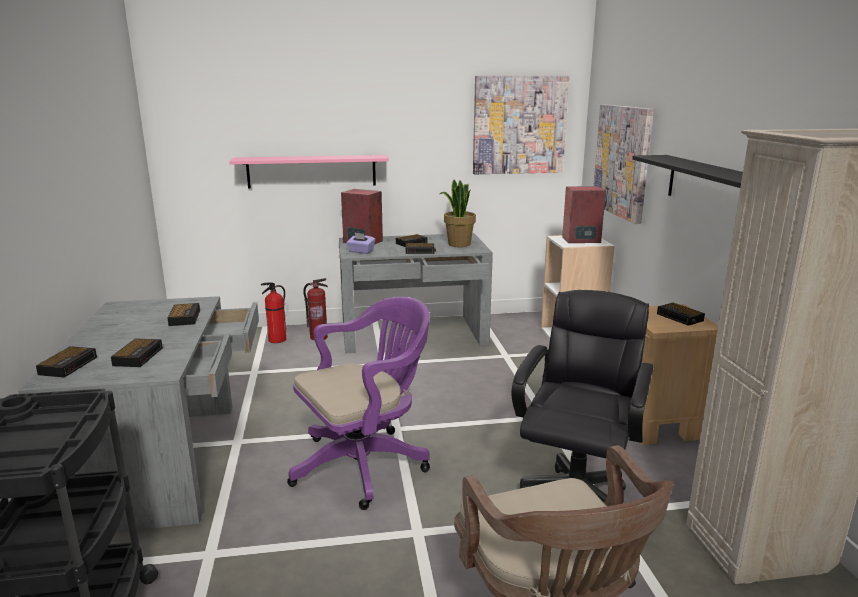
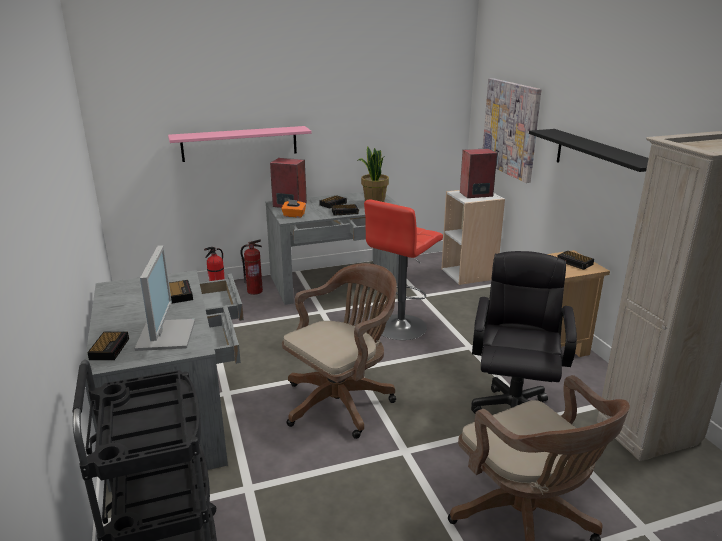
camera: 10 degrees left, 5 degrees up
alarm clock [111,339,163,367] -> monitor [135,246,195,351]
purple office chair [287,297,430,510] -> brown office chair [282,263,397,439]
purple tissue box [346,232,375,254] -> orange tissue box [281,199,306,218]
picture [473,76,570,174] -> none
none -> red stool [364,199,443,340]

